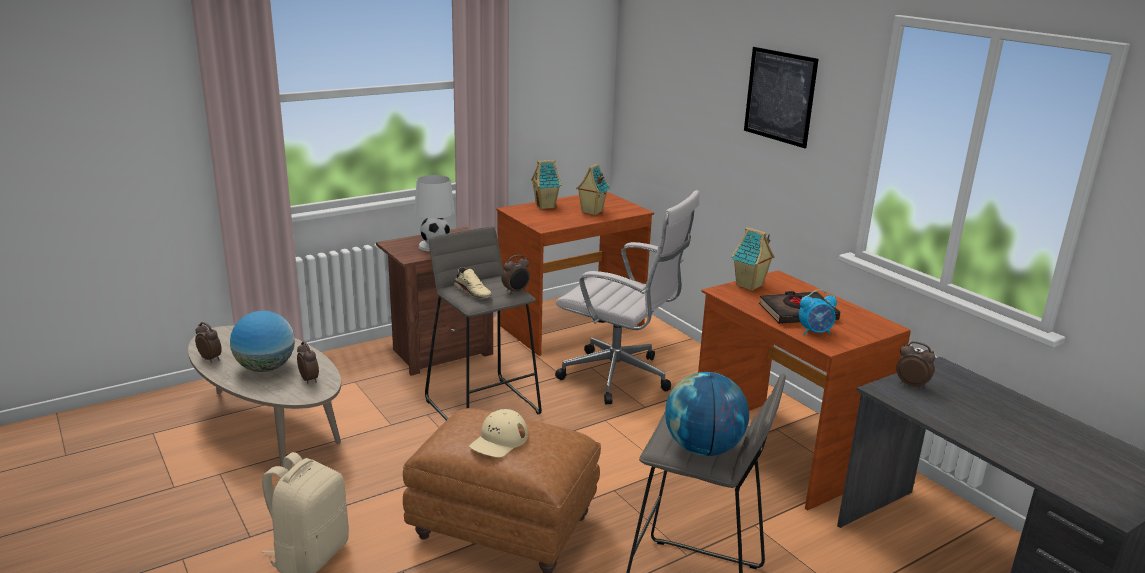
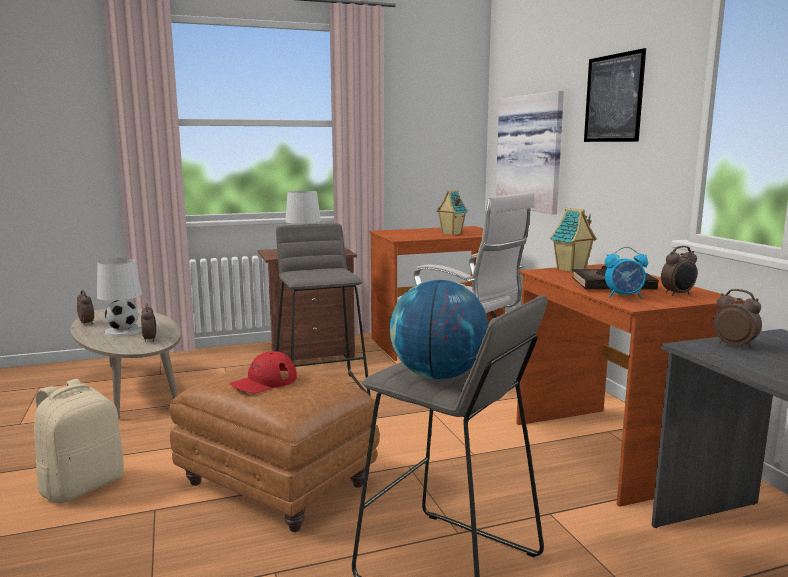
camera: 15 degrees right, 10 degrees down
globe [230,311,295,372] -> white table lamp [97,258,142,337]
beige shoe [454,267,492,299] -> none
beige cap [469,409,528,457] -> red cap [229,351,297,393]
alarm clock [501,255,530,295] -> alarm clock moved to [661,246,697,296]
toy house [531,160,561,209] -> none
none -> picture [496,91,564,214]

